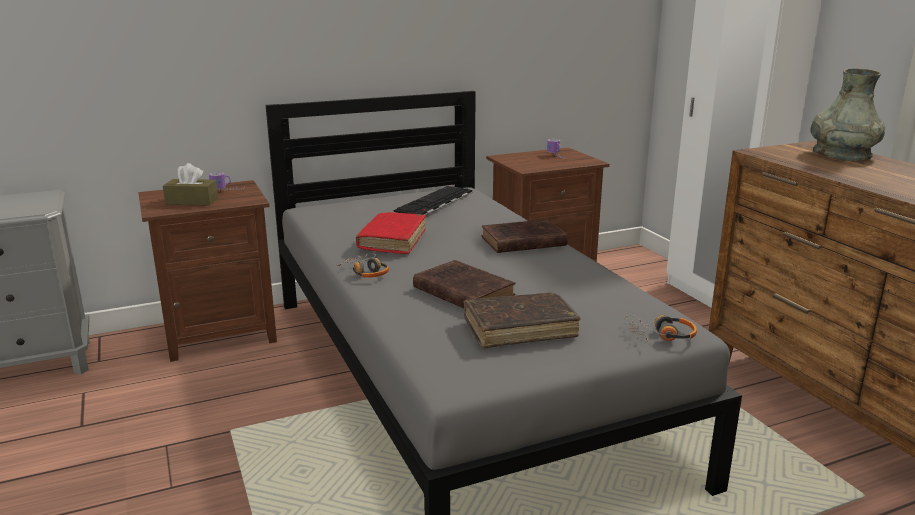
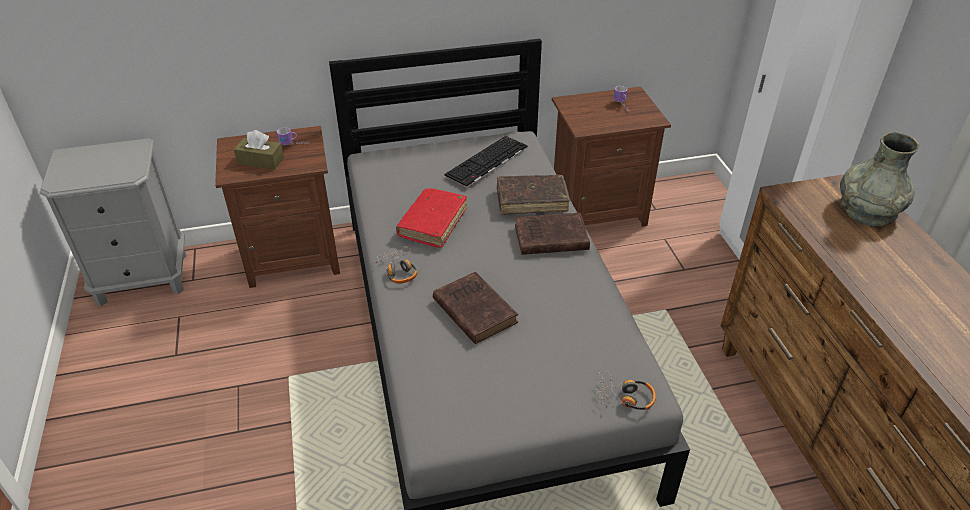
camera: 10 degrees right, 20 degrees up
brown book [464,292,581,348] -> brown book moved to [497,175,570,215]

